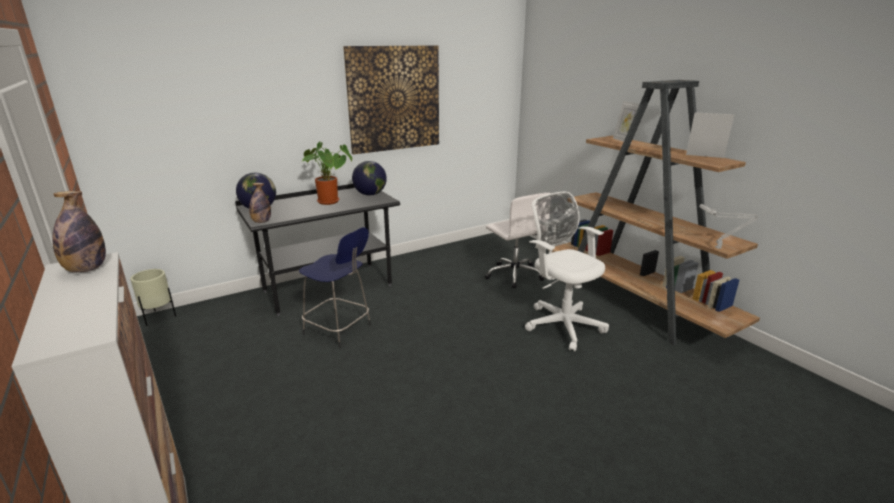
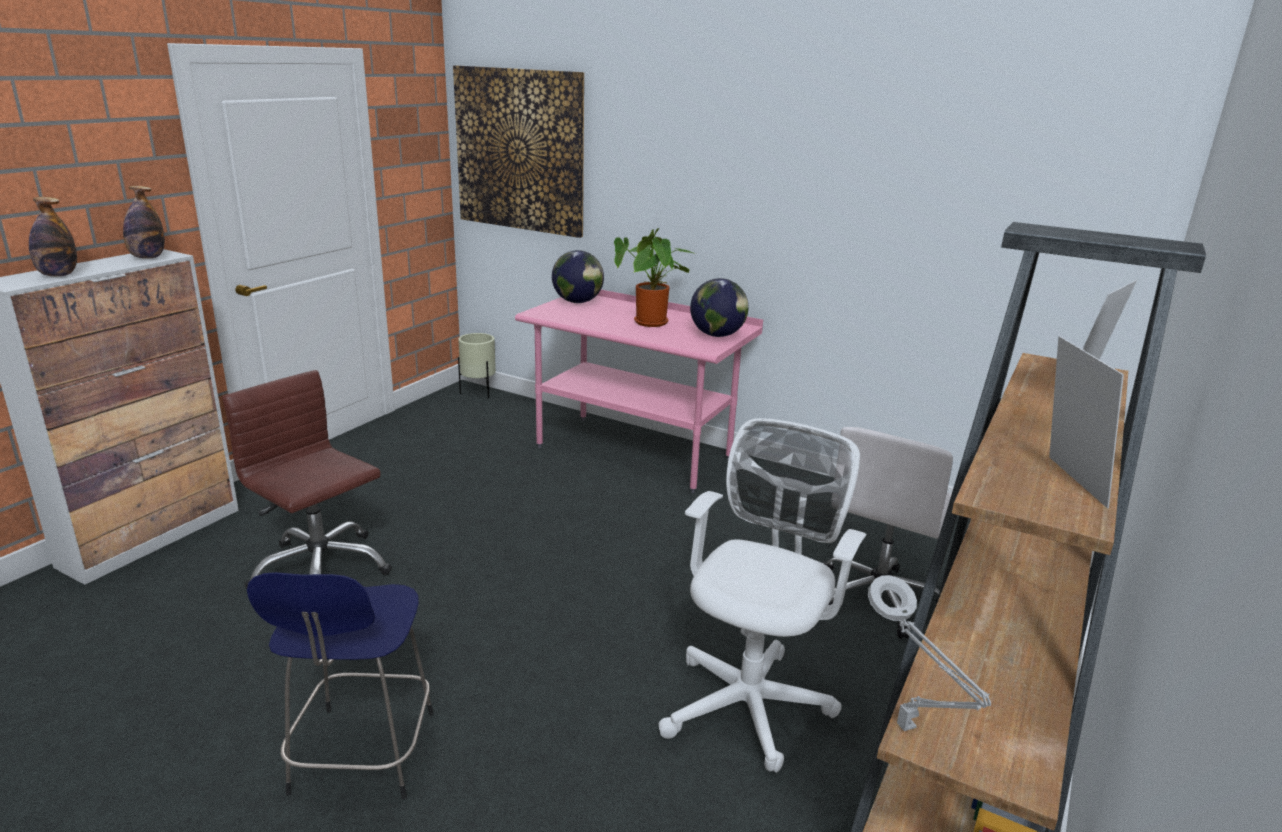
camera: 60 degrees right, 0 degrees up
black desk [235,184,400,316] -> pink desk [515,290,763,493]
bottle [249,183,271,223] -> bottle moved to [29,197,77,276]
blue stool [299,227,371,348] -> blue stool moved to [247,572,434,800]
picture [343,46,439,154] -> picture moved to [453,65,584,238]
none -> brown office chair [222,370,392,589]

